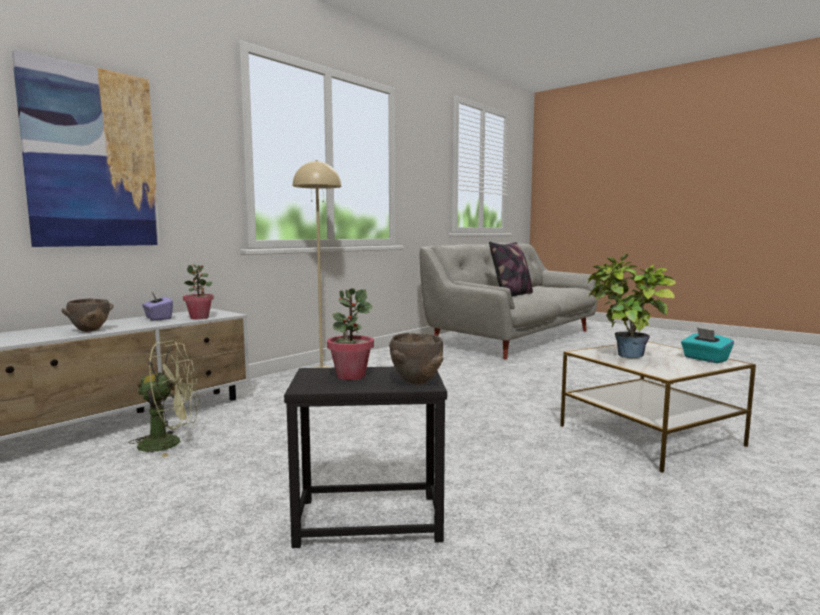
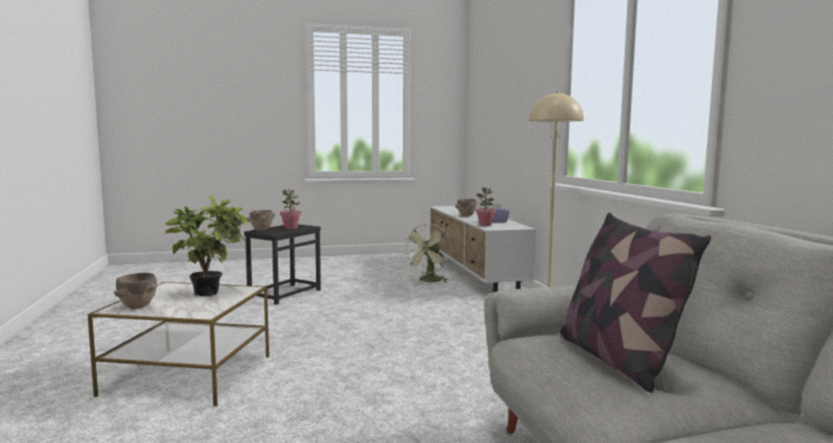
camera: 125 degrees right, 0 degrees up
picture [12,50,160,247] -> none
turquoise tissue box [681,327,734,363] -> brown bowl [114,273,157,309]

